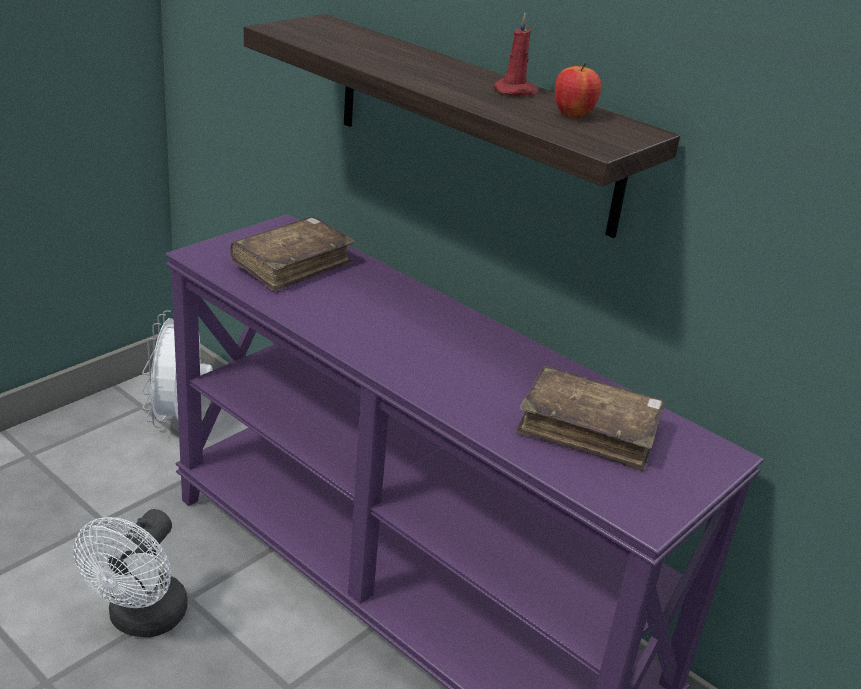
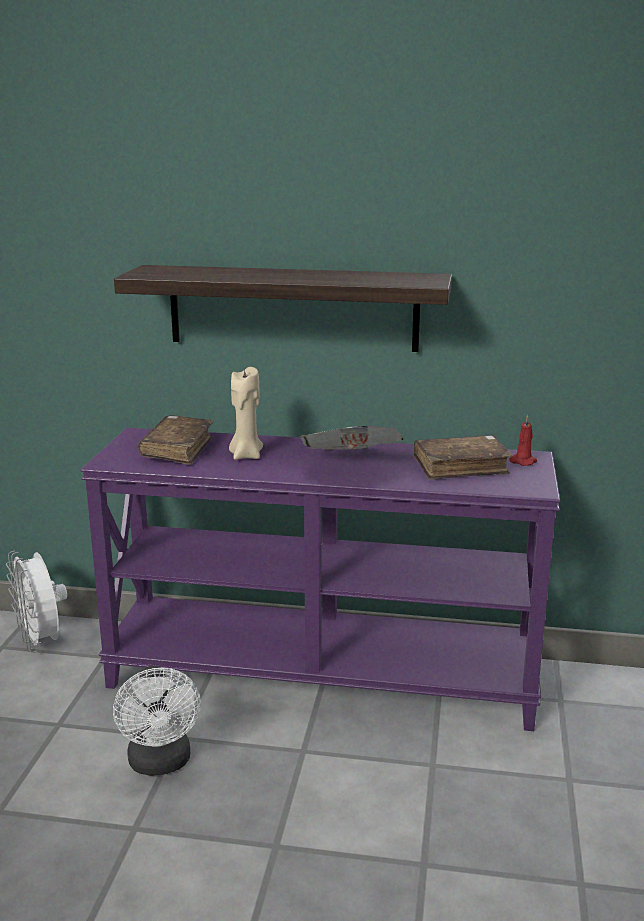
camera: 30 degrees left, 10 degrees down
red candle [493,13,539,95] -> red candle moved to [509,414,537,466]
apple [555,62,601,118] -> none
none -> beige candle [229,367,263,460]
none -> newspaper [299,426,404,450]

